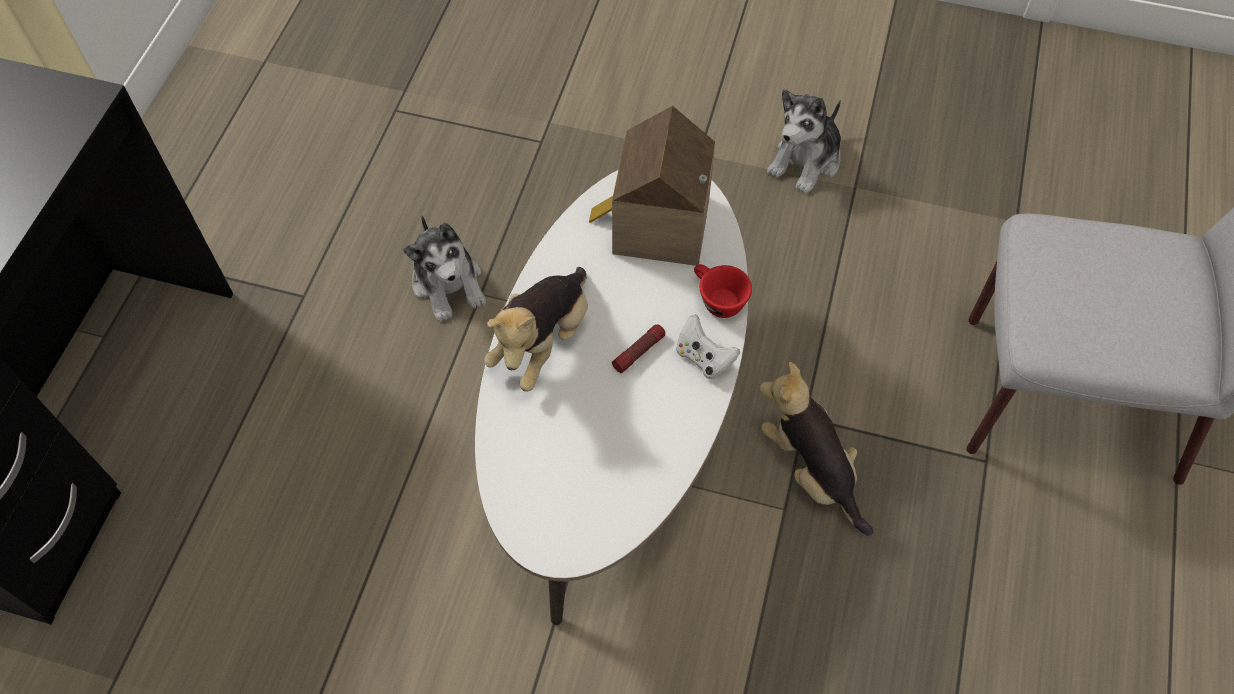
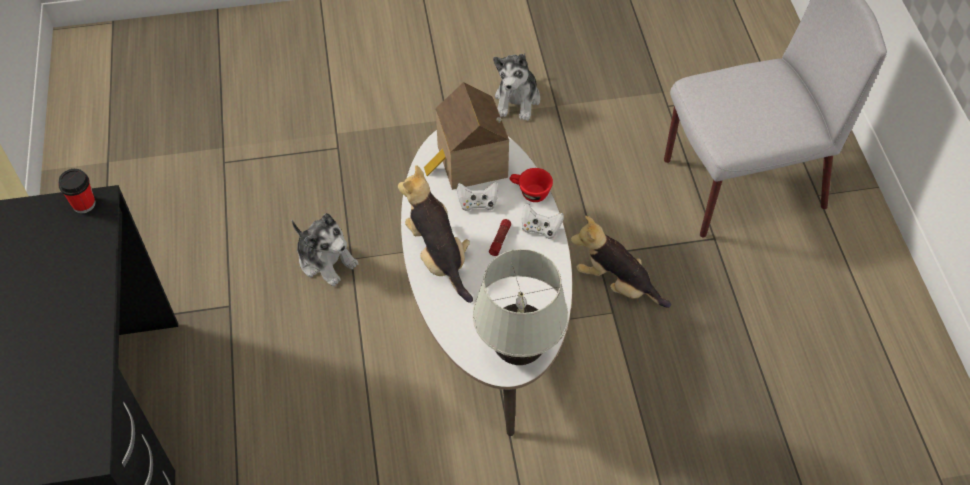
camera: 25 degrees left, 5 degrees down
plush toy [484,267,588,391] -> plush toy turned 150 degrees clockwise [398,165,473,303]
none -> cup [58,169,96,213]
none -> white game controller [457,182,499,211]
none -> white table lamp [473,249,568,365]

